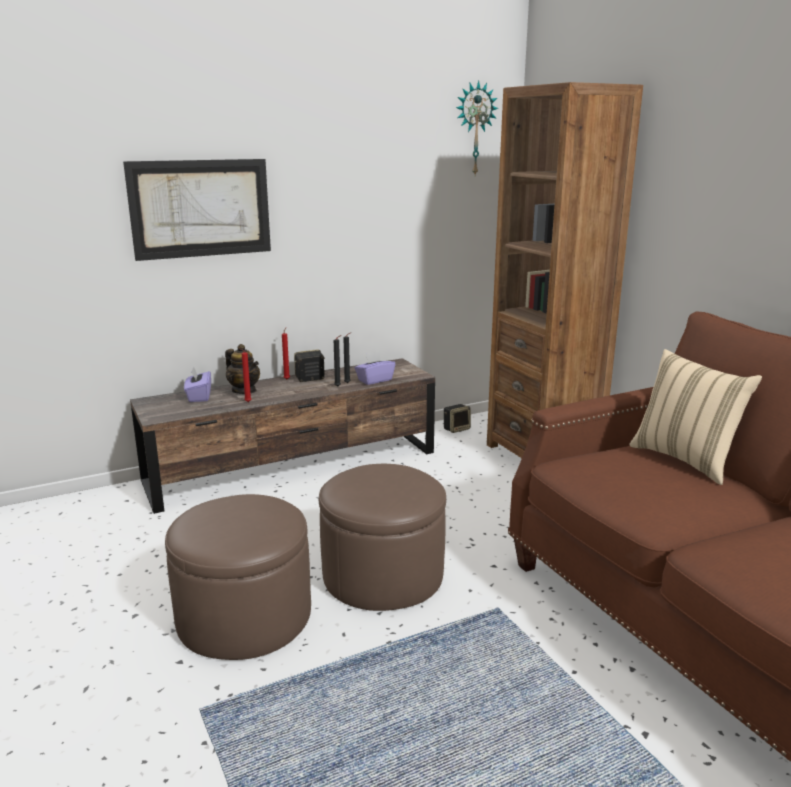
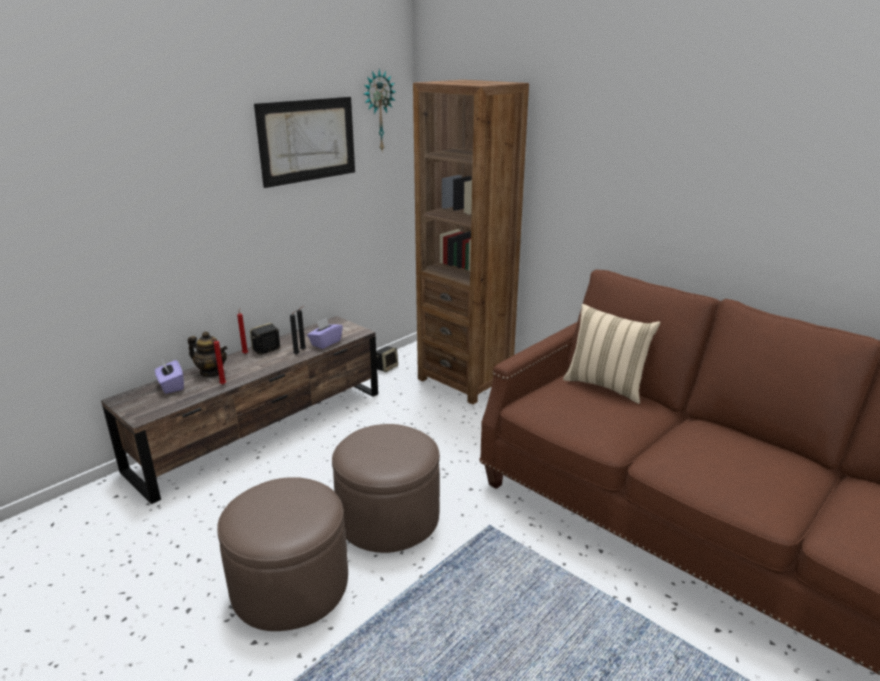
camera: 20 degrees left, 5 degrees up
picture [123,159,271,261] -> picture moved to [254,97,355,188]

